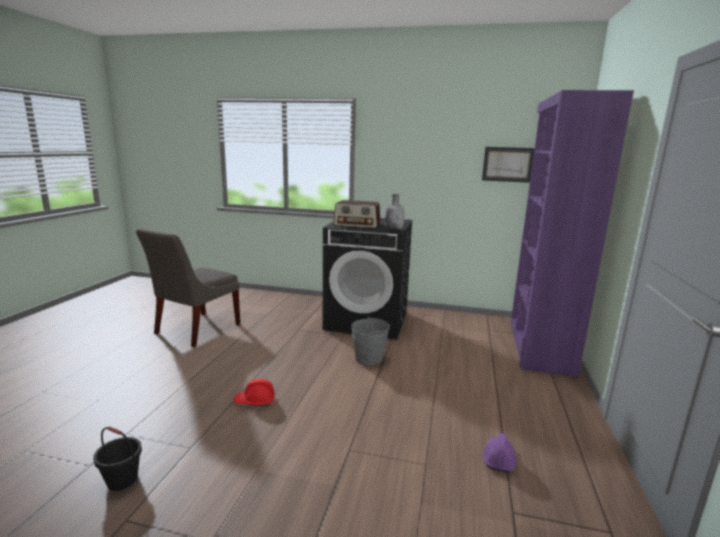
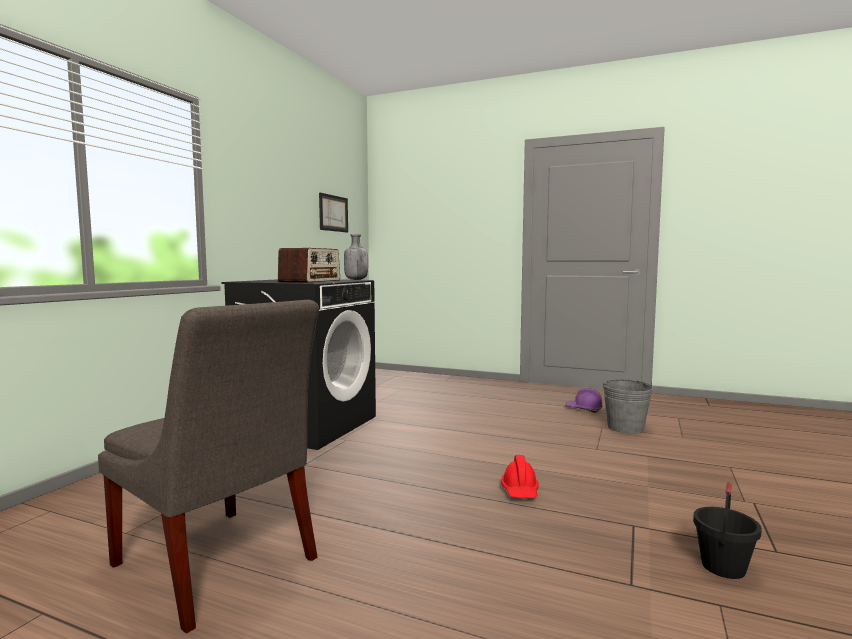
camera: 80 degrees left, 10 degrees down
grey bucket [351,317,390,365] -> grey bucket moved to [603,379,653,433]
purple bookcase [511,90,634,377] -> none

